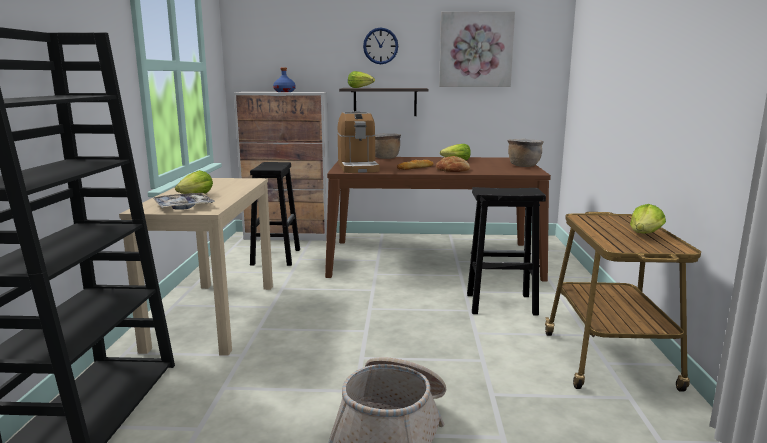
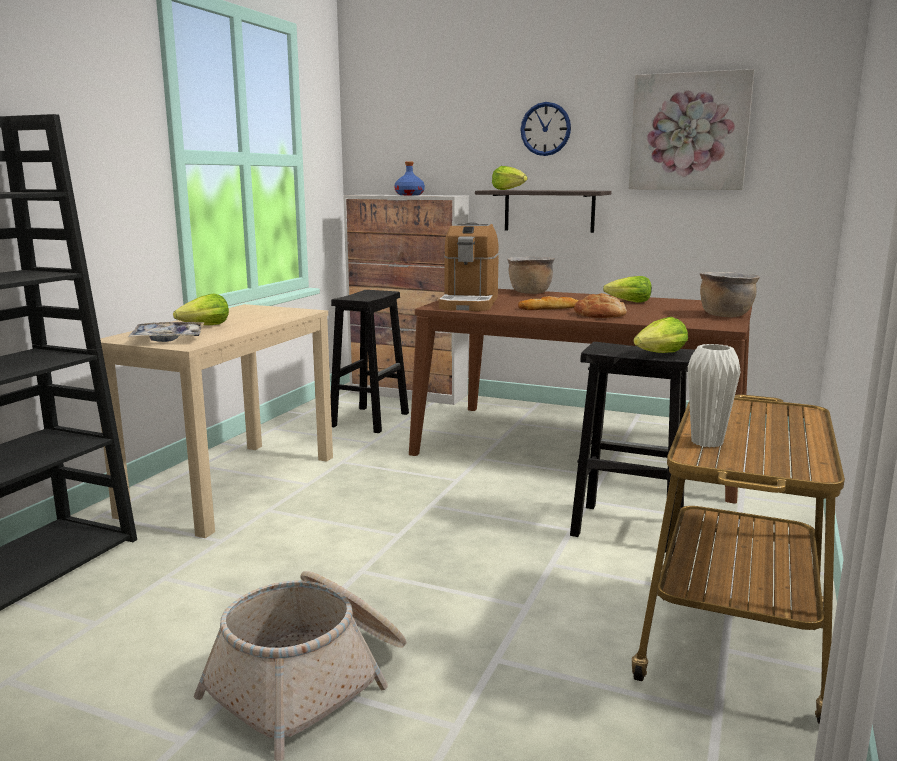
camera: 20 degrees right, 0 degrees up
lettuce [630,204,666,233] -> lettuce moved to [633,317,688,353]
none -> white vase [688,344,741,447]

